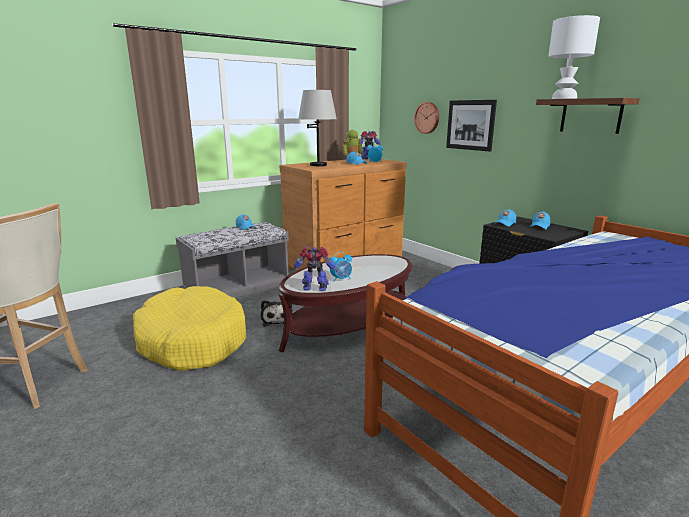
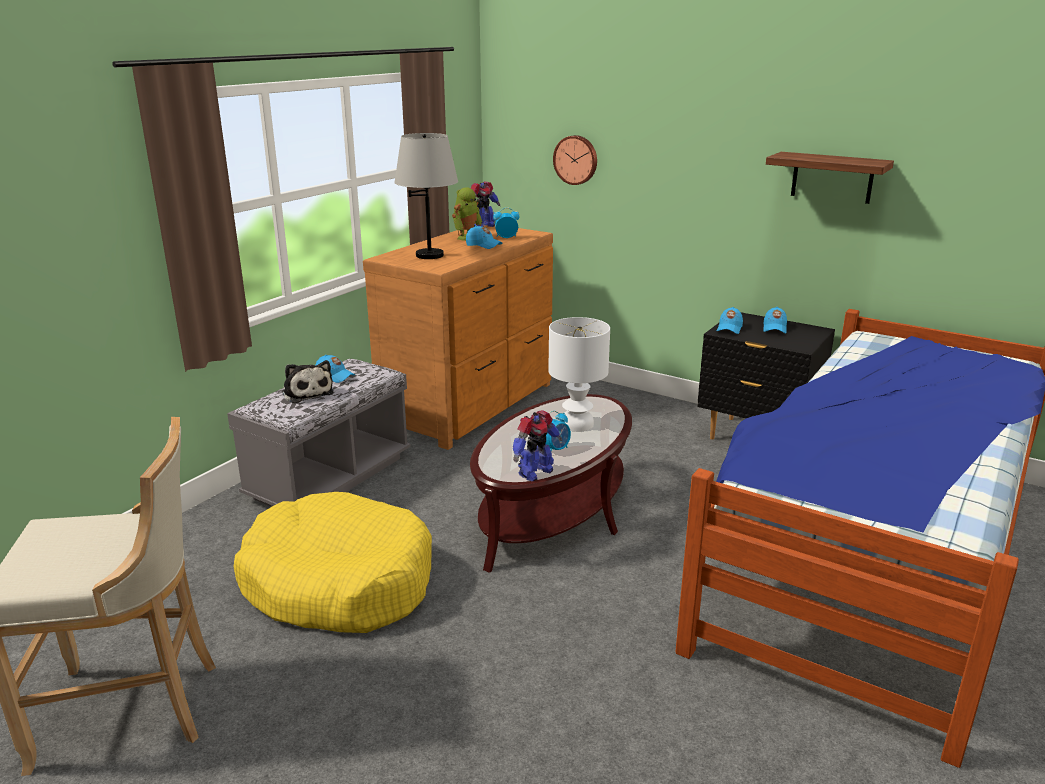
camera: 20 degrees left, 5 degrees up
plush toy [261,300,293,327] -> plush toy moved to [282,360,334,403]
toy robot [293,247,337,291] -> toy robot turned 150 degrees clockwise [513,410,562,481]
picture [446,100,497,152] -> none
white table lamp [548,15,600,99] -> white table lamp moved to [548,317,610,432]

